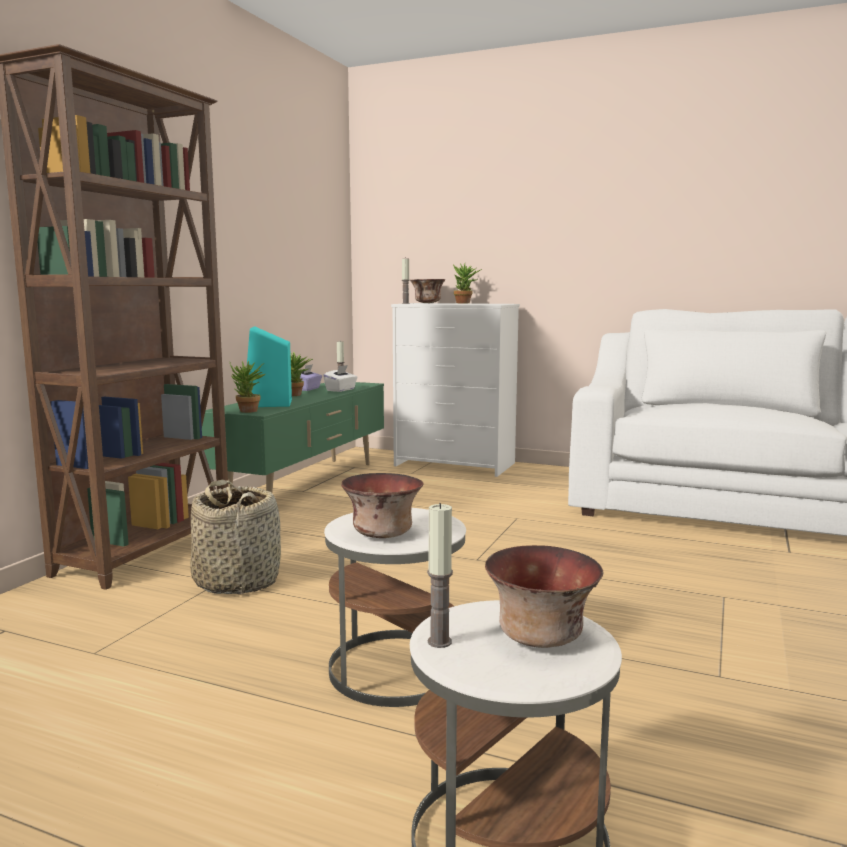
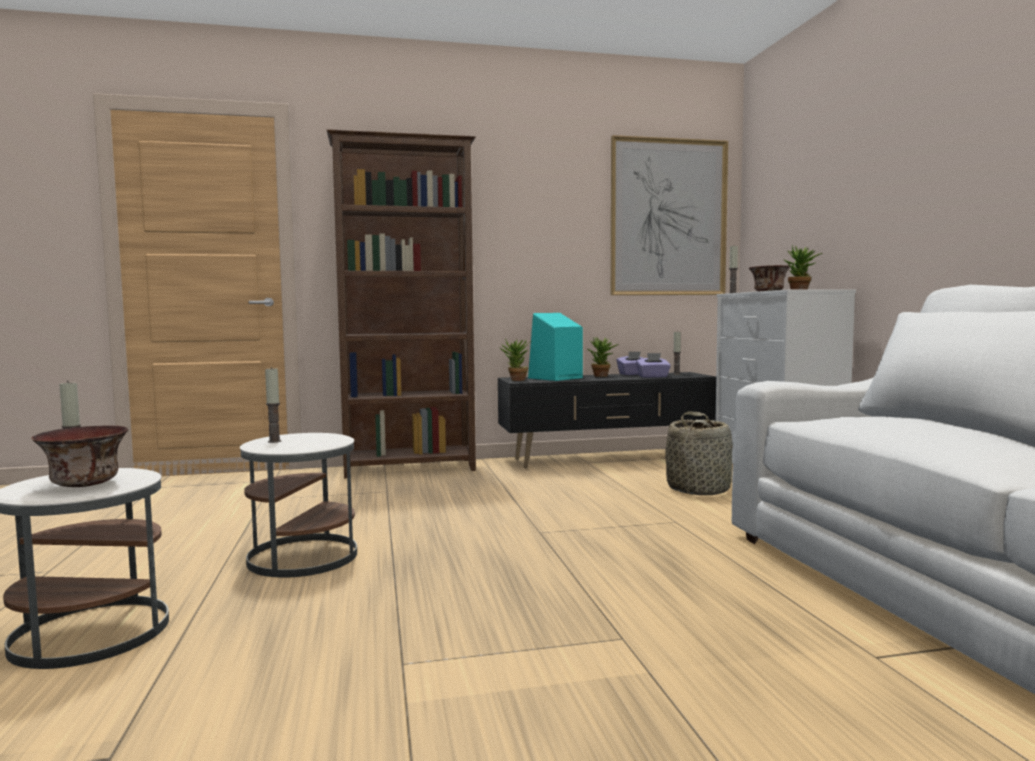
camera: 55 degrees right, 5 degrees down
basket [190,480,281,594] -> basket moved to [665,412,732,495]
green tv stand [202,382,384,493] -> black tv stand [498,372,716,468]
white tissue box [323,365,358,392] -> purple tissue box [636,353,671,378]
bowl [341,473,423,538] -> candle [265,367,281,443]
none -> picture [611,135,728,295]

